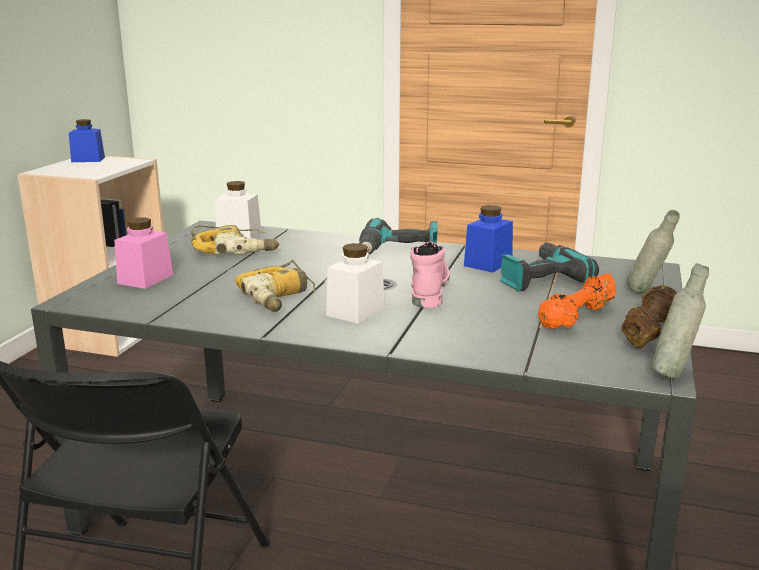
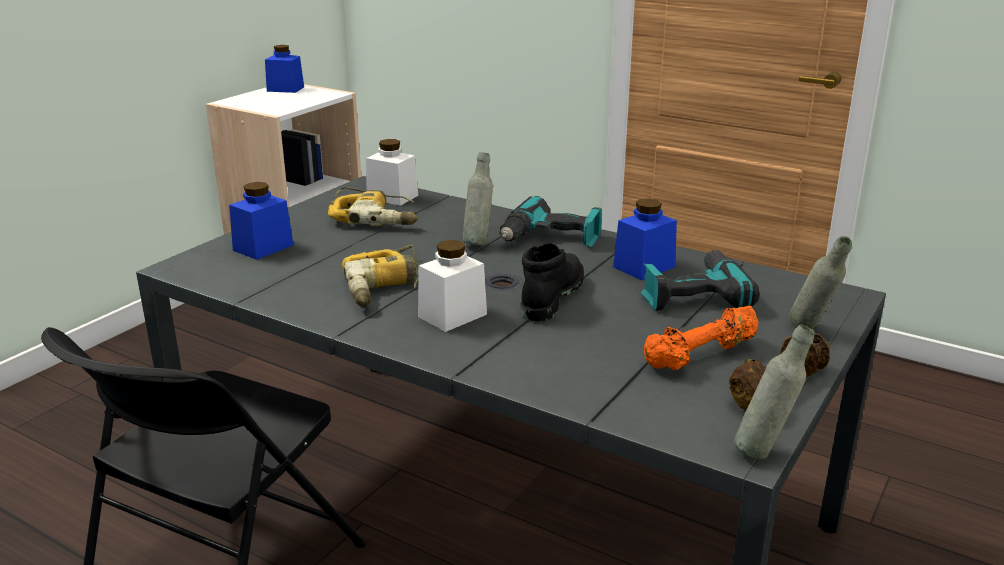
camera: 15 degrees right, 5 degrees up
pink jar [114,218,173,289] -> blue jar [229,182,294,260]
pink boot [410,242,450,308] -> black boot [520,242,584,321]
none -> grey bottle [463,152,493,246]

